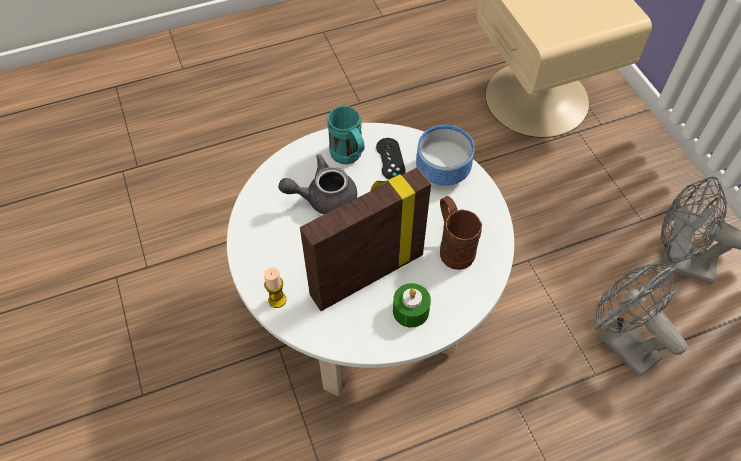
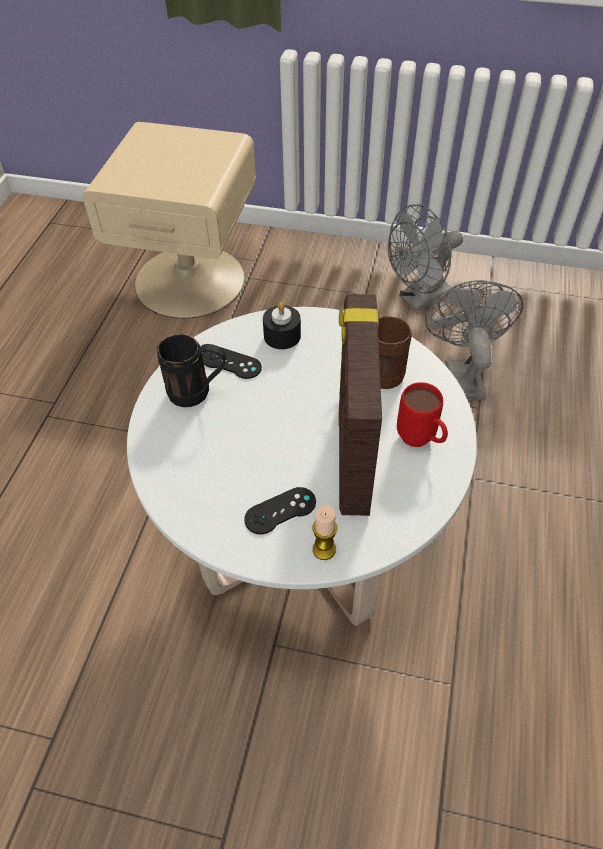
camera: 55 degrees left, 5 degrees down
grey teapot [278,154,357,214] -> none
turquoise mug [327,106,365,164] -> black mug [157,334,226,407]
green candle [393,283,431,328] -> red mug [397,382,448,447]
bowl [416,125,474,186] -> black candle [263,302,301,349]
grey fan [595,264,687,377] -> grey fan turned 90 degrees clockwise [425,280,523,400]
none -> black game controller [244,487,316,535]

